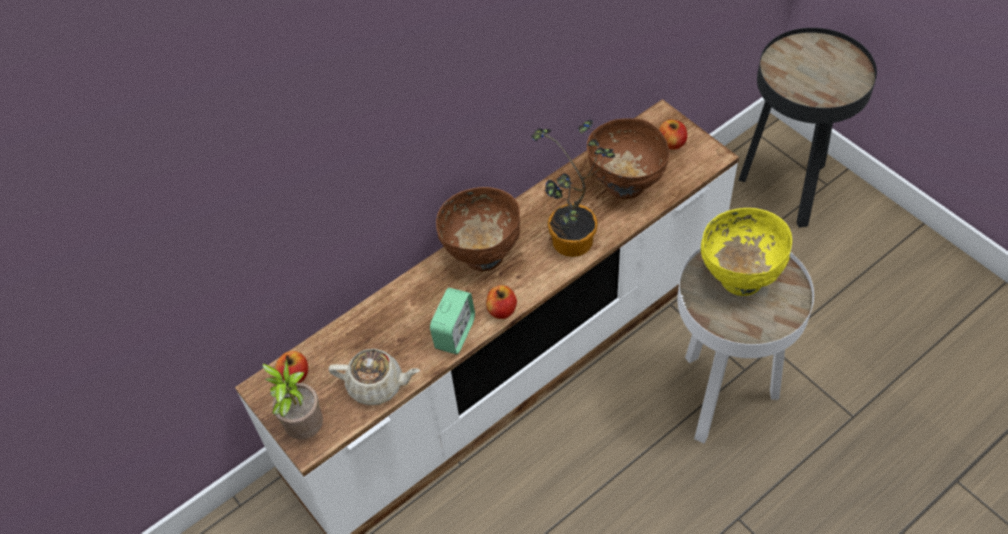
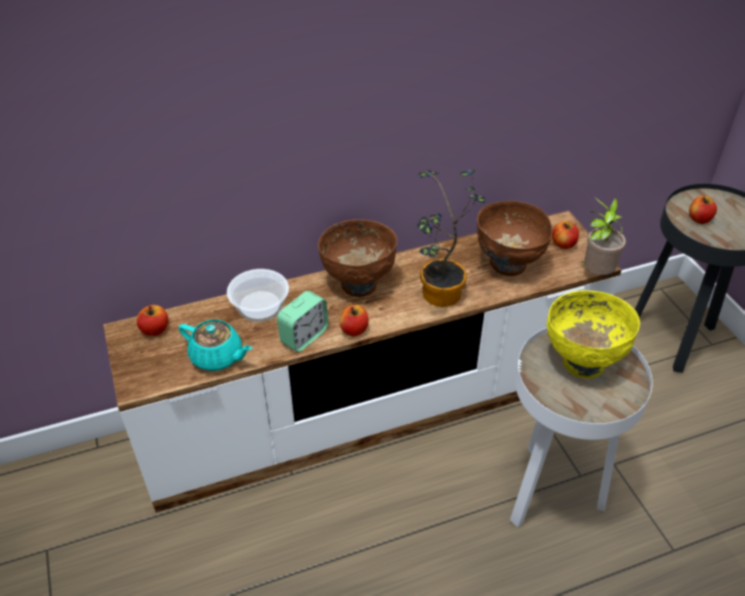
camera: 15 degrees right, 10 degrees down
potted plant [262,358,323,440] -> potted plant moved to [582,198,626,275]
beige teapot [329,349,420,405] -> turquoise teapot [179,319,252,371]
none -> bowl [227,269,289,322]
none -> apple [689,196,717,224]

